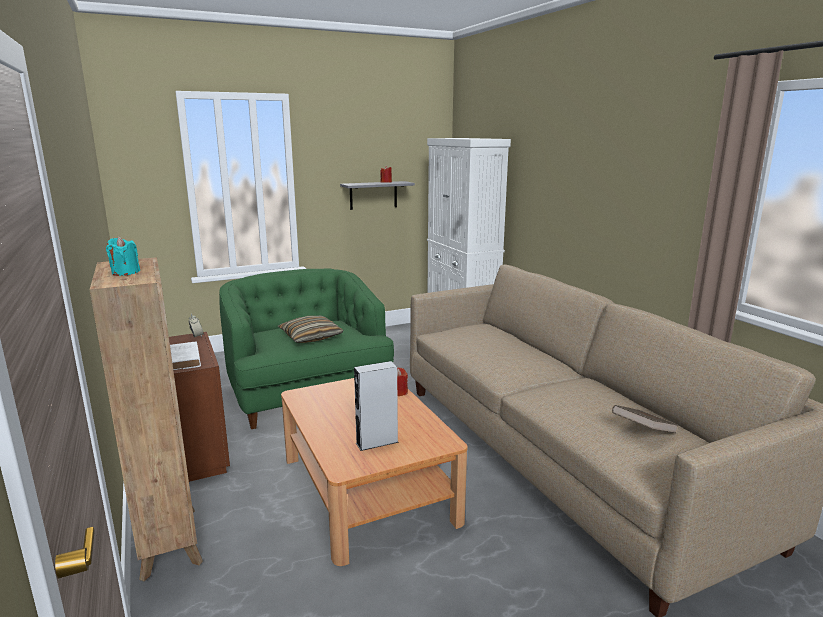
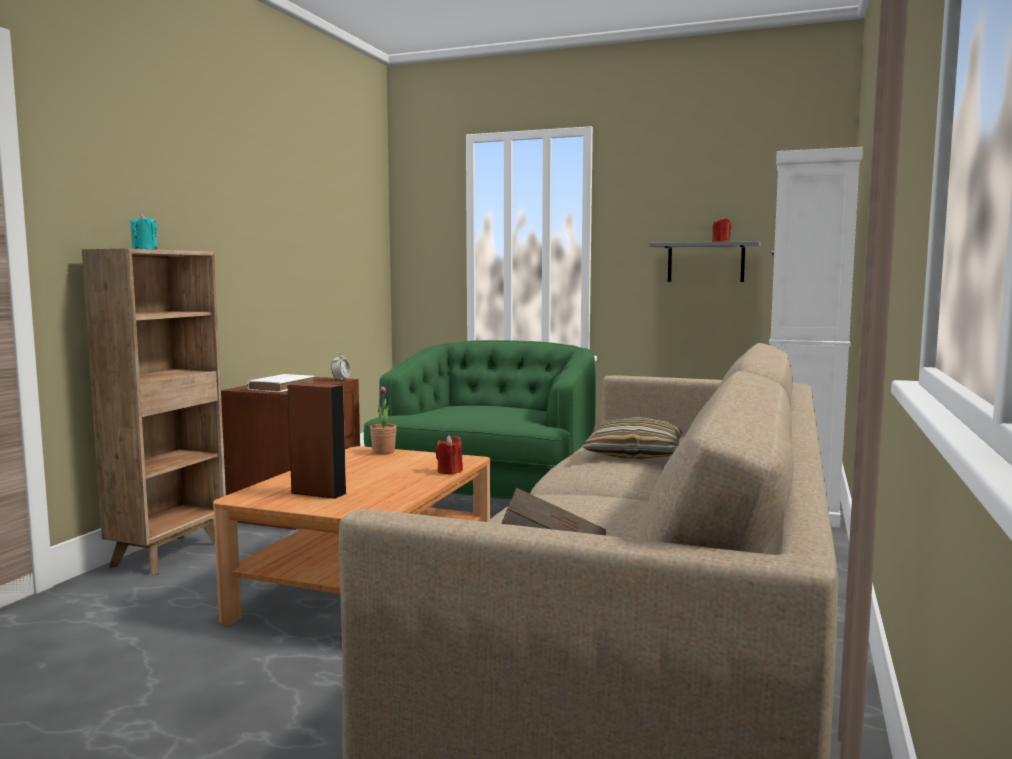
camera: 45 degrees right, 10 degrees down
pillow [278,316,343,343] -> pillow moved to [582,417,683,459]
grey speaker [354,361,399,451] -> brown speaker [288,382,347,499]
none -> potted plant [370,386,397,454]

